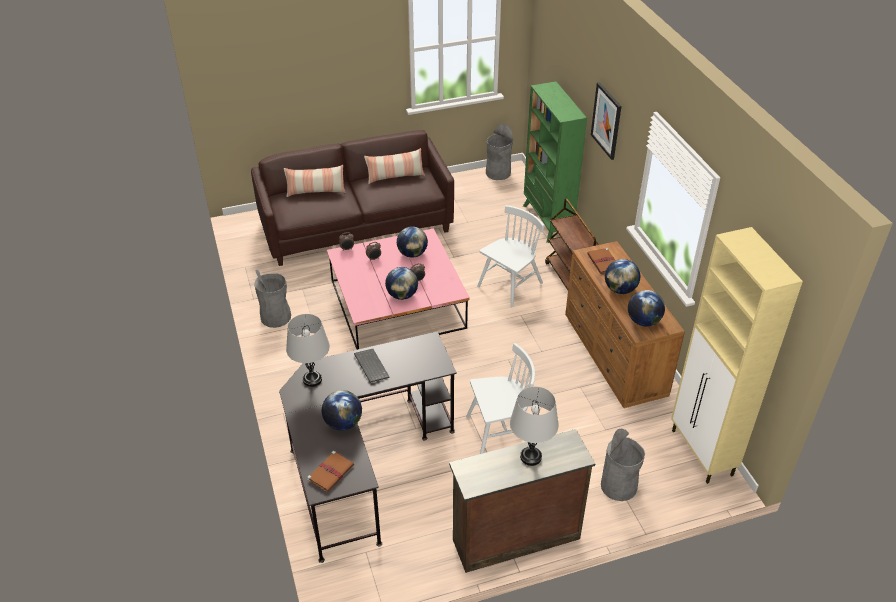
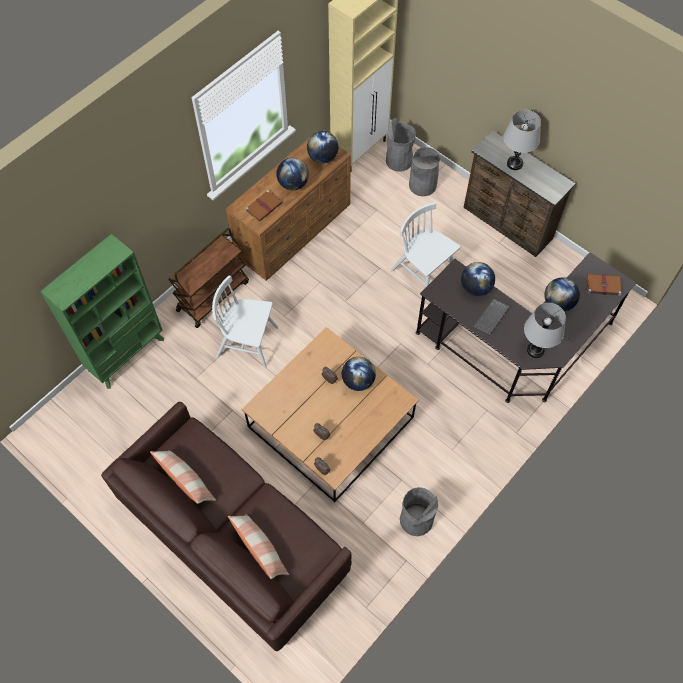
camera: 120 degrees left, 20 degrees up
pink coffee table [327,228,470,350] -> brown coffee table [242,327,419,502]
globe [397,226,428,258] -> globe moved to [461,262,495,296]
grey trash can [486,124,513,180] -> grey trash can moved to [386,118,416,172]
picture [591,82,621,160] -> none

